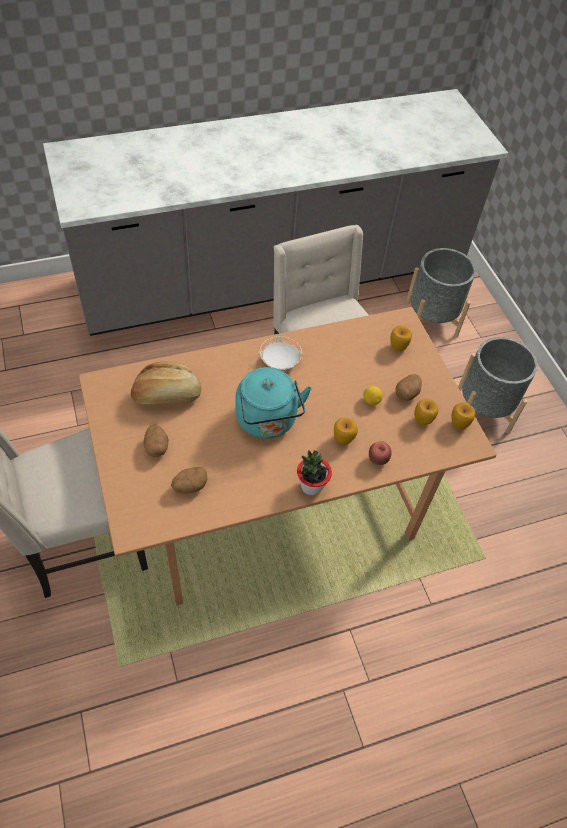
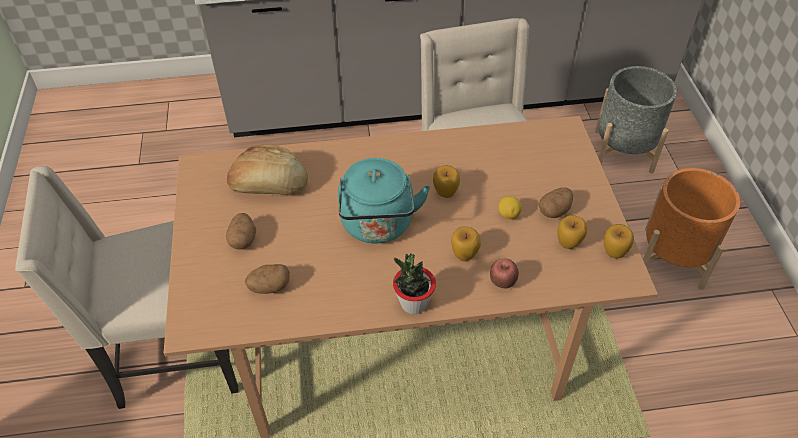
camera: 15 degrees right, 5 degrees down
white plate [260,336,302,370] -> none
apple [391,326,412,352] -> apple moved to [433,165,460,198]
grey planter [458,337,538,434] -> orange planter [643,168,740,290]

